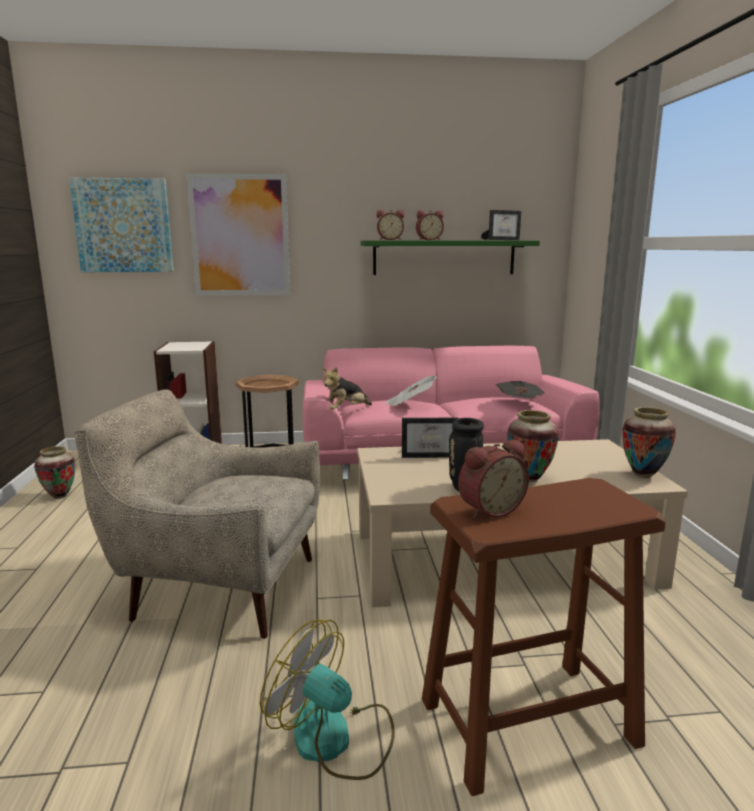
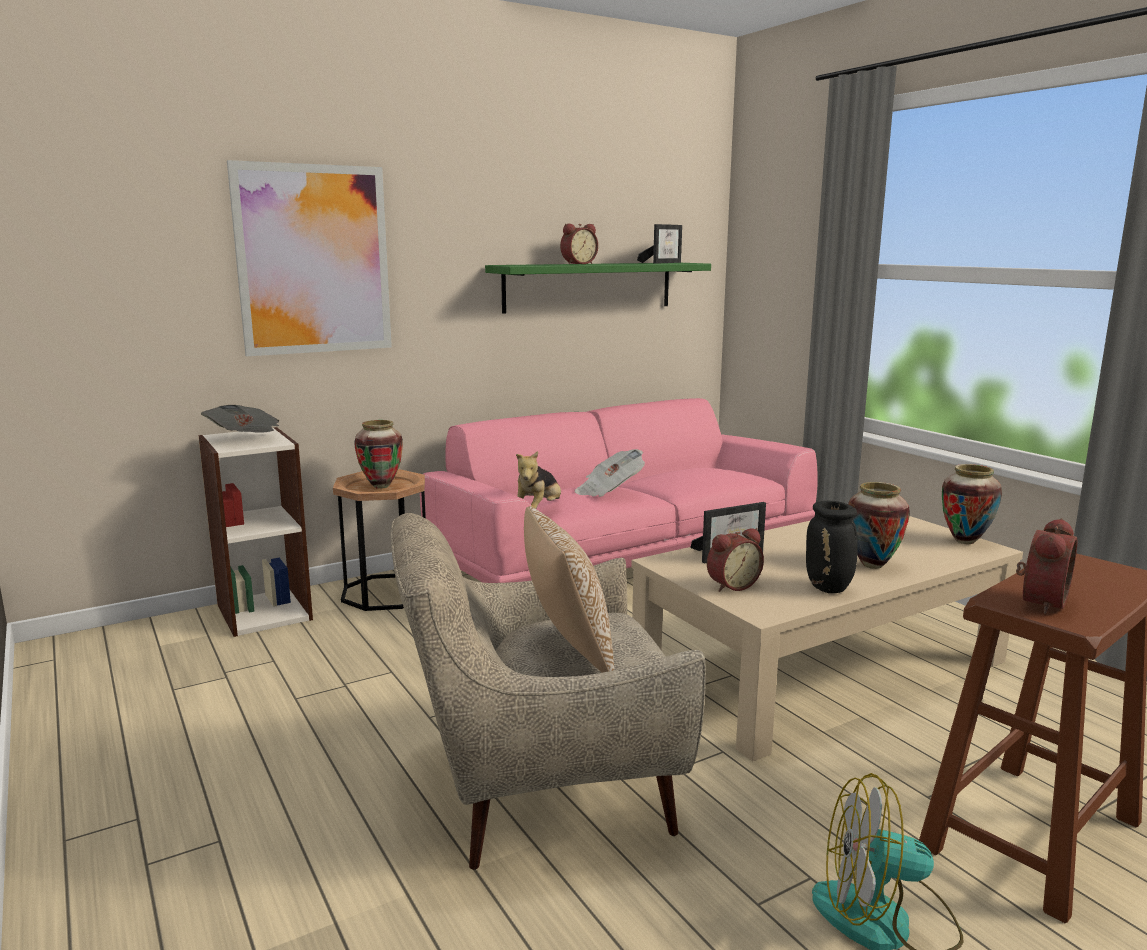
camera: 25 degrees left, 0 degrees up
vase [34,446,75,499] -> vase moved to [354,420,403,489]
picture [69,177,173,272] -> none
alarm clock [377,210,404,240] -> alarm clock moved to [707,528,764,592]
newspaper [495,381,544,398] -> newspaper moved to [201,405,280,433]
none -> pillow [524,506,614,673]

